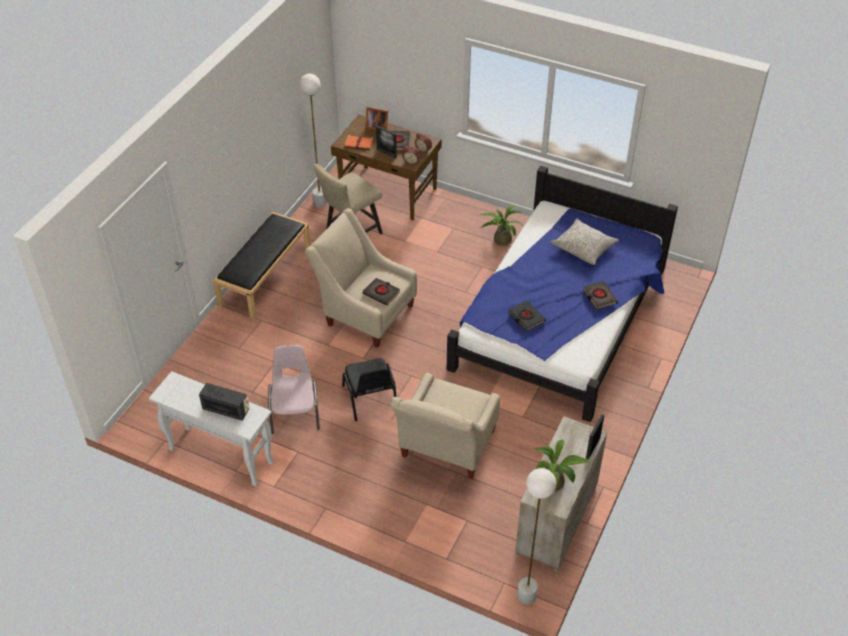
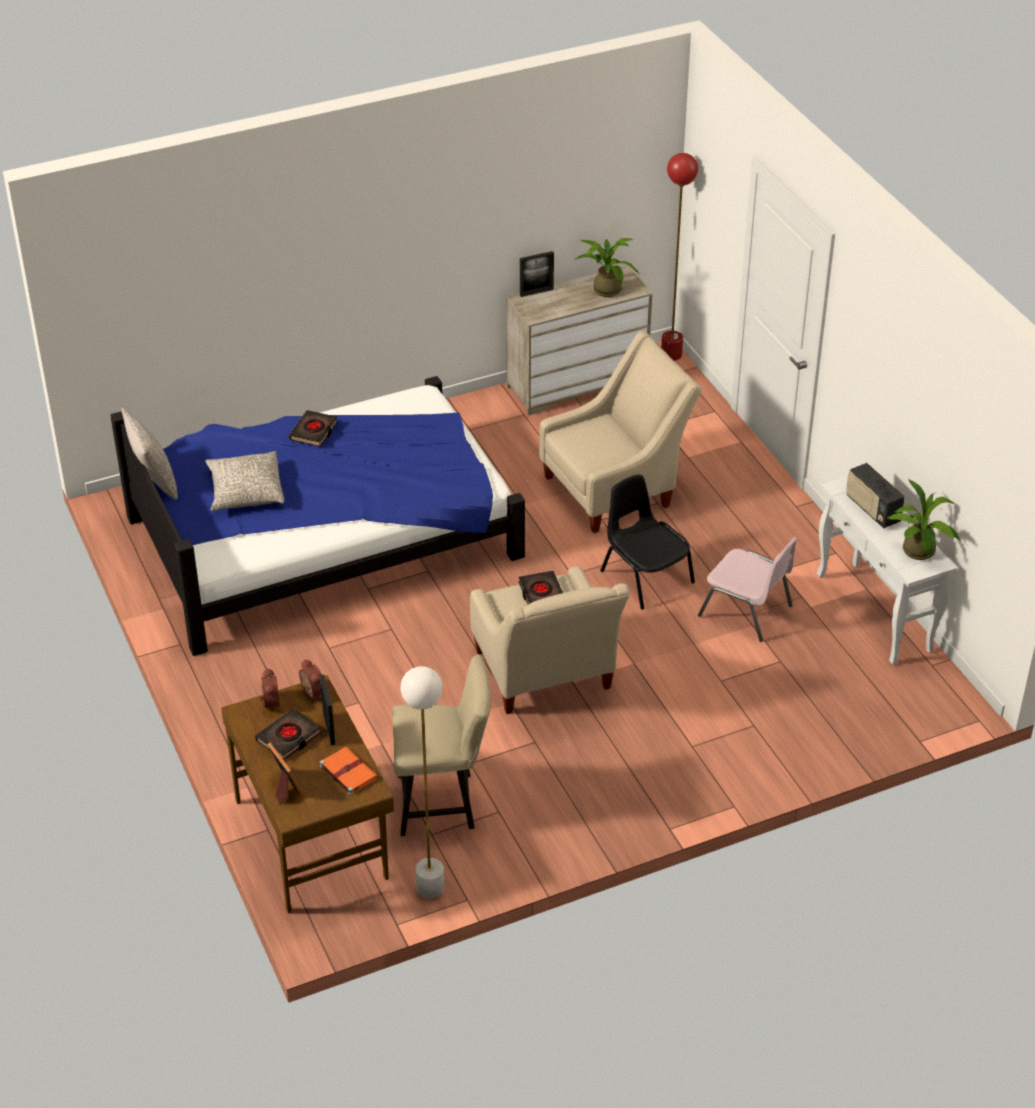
camera: 140 degrees left, 5 degrees down
black bench [213,212,311,319] -> none
pink chair [268,345,320,434] -> pink chair turned 90 degrees counterclockwise [698,537,798,642]
black chair [342,358,396,421] -> black chair turned 60 degrees counterclockwise [600,474,695,610]
potted plant [480,205,523,246] -> potted plant moved to [887,479,961,560]
black book [508,301,546,331] -> none
white floor lamp [517,468,557,605] -> red floor lamp [661,153,698,361]
none -> grey pillow [121,407,178,500]

